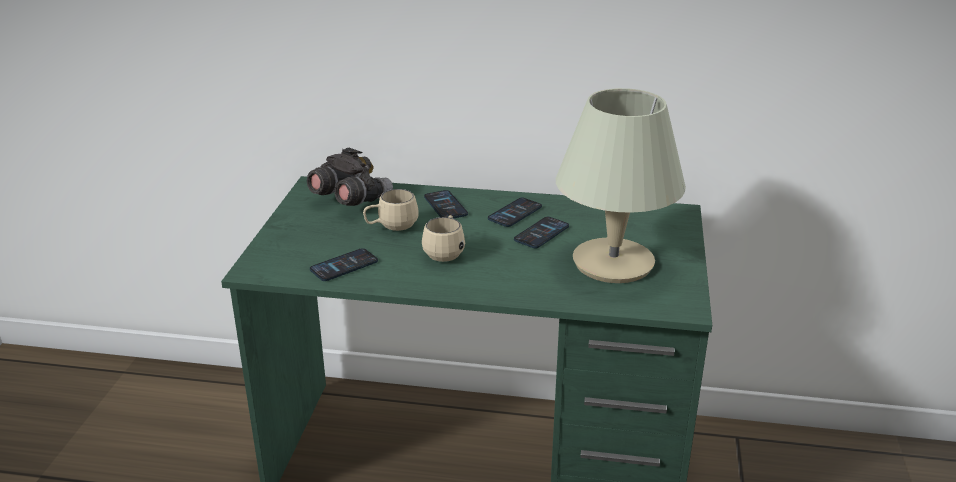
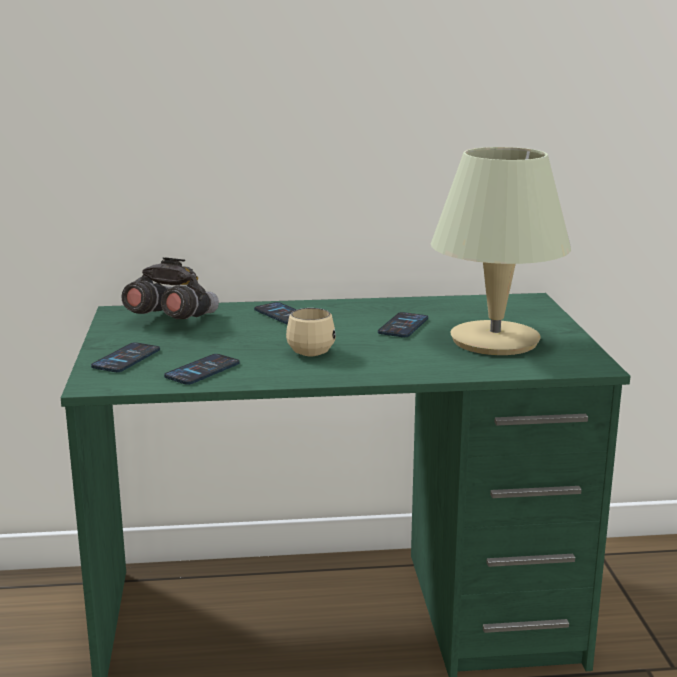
camera: 15 degrees left, 10 degrees down
beige mug [363,189,419,231] -> none
phone [488,198,542,227] -> phone moved to [91,342,160,372]

